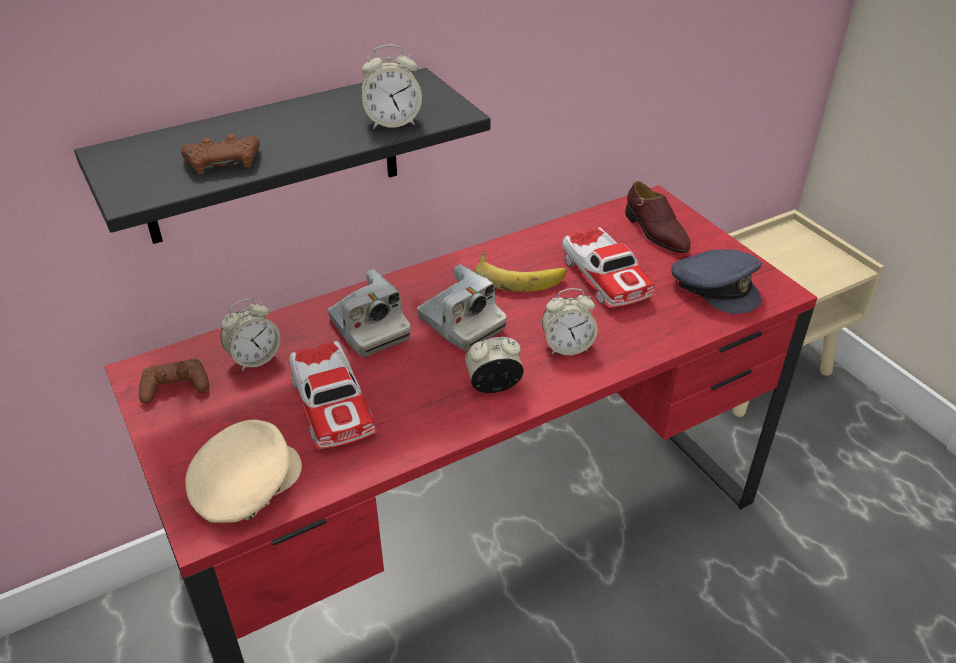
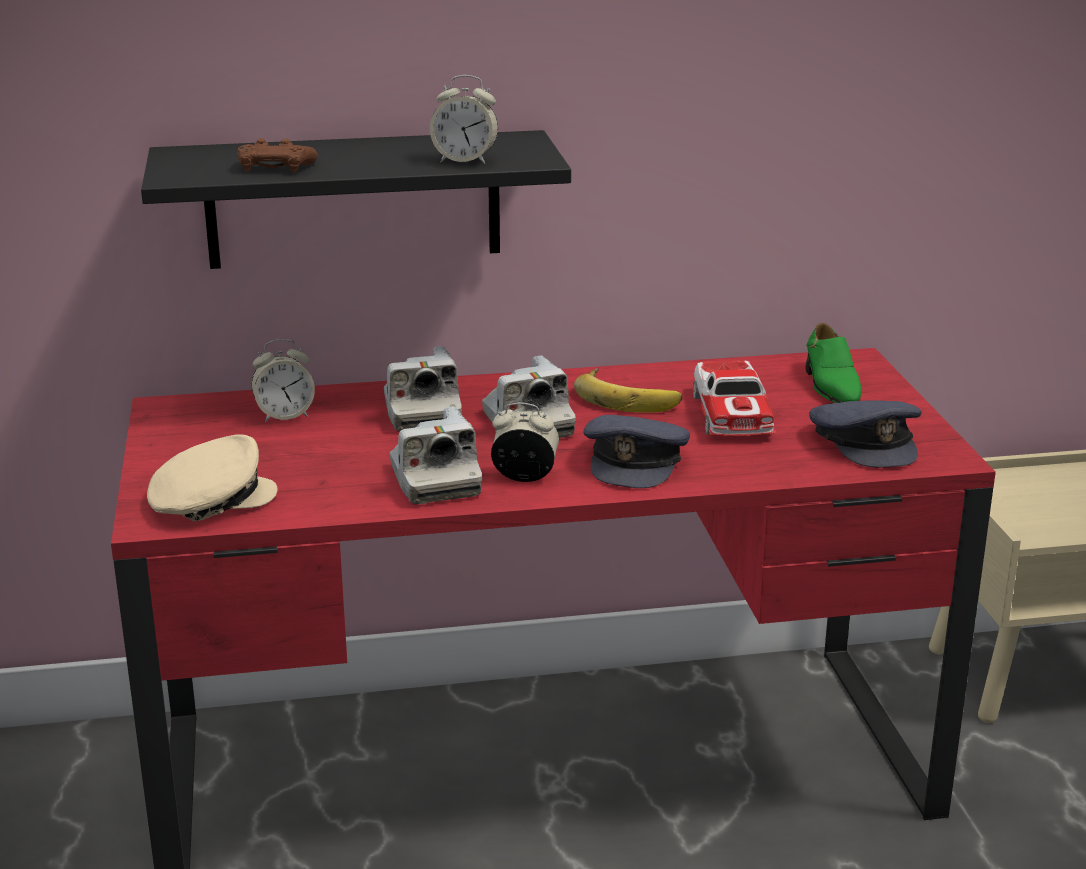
camera: 20 degrees right, 15 degrees down
brown game controller [139,359,209,404] -> none
toy car [289,341,377,450] -> none
alarm clock [542,288,598,355] -> grey cap [584,415,690,488]
brown shoe [625,181,691,253] -> green shoe [805,323,861,403]
none -> camera [390,406,482,504]

